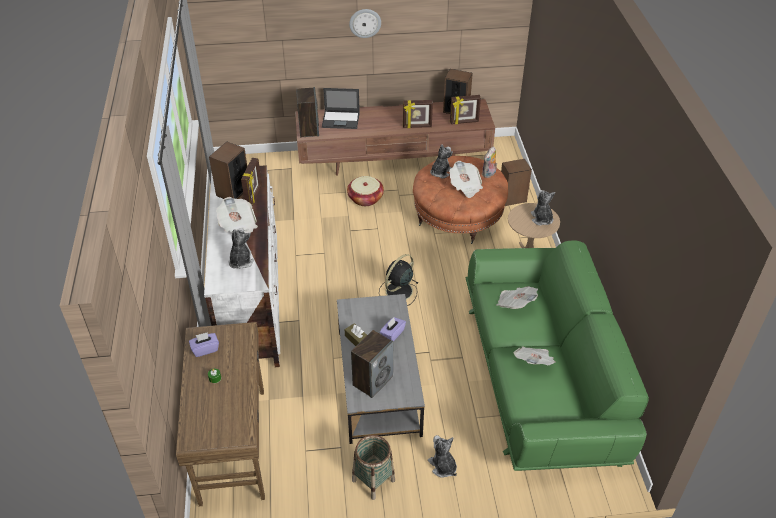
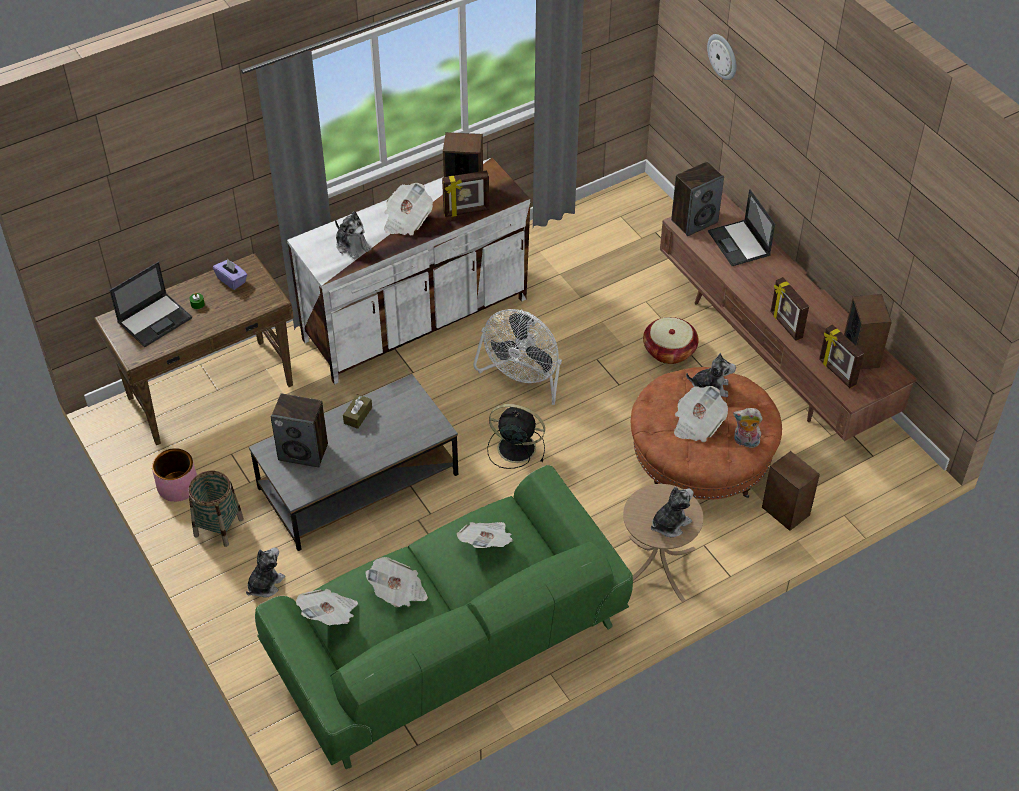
camera: 65 degrees right, 5 degrees up
plush toy [228,228,254,269] -> plush toy turned 75 degrees clockwise [335,211,371,260]
wall clock [349,9,381,38] -> wall clock moved to [707,34,737,80]
purple tissue box [380,317,406,341] -> none
none -> laptop [109,262,192,347]
none -> pink planter [152,448,197,502]
none -> newspaper [296,589,358,625]
none -> white fan [473,309,562,405]

